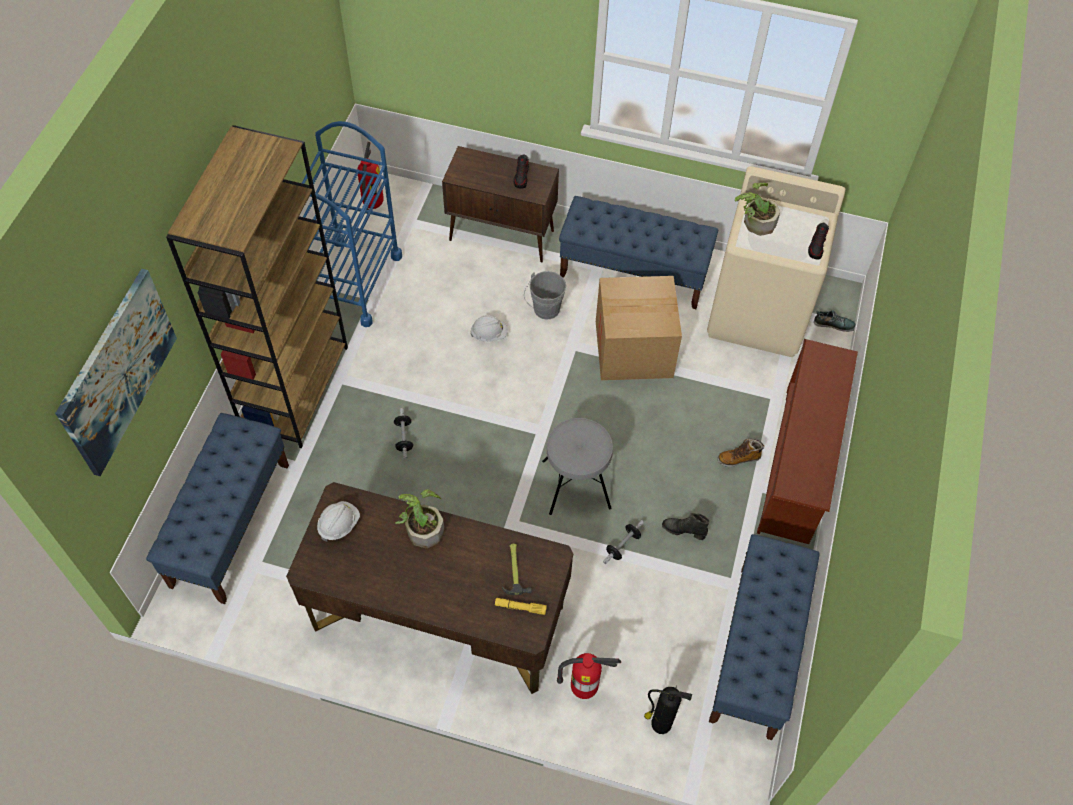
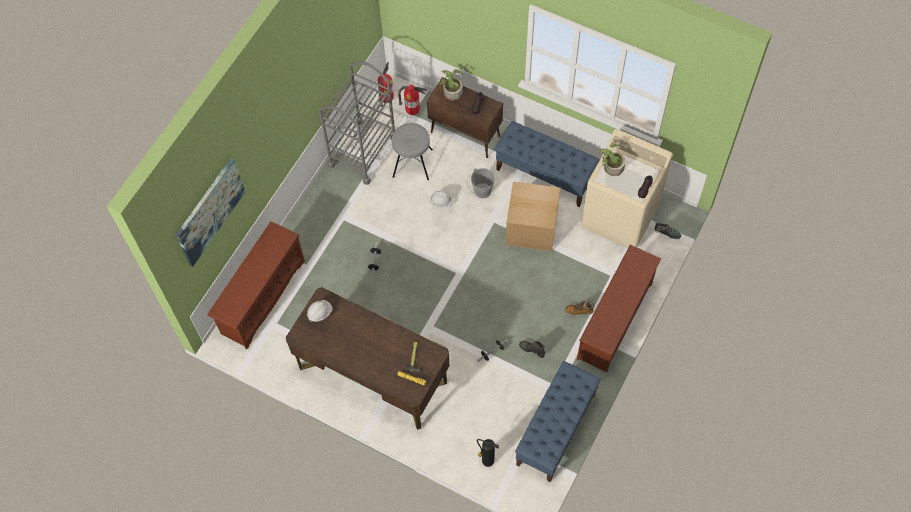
camera: 15 degrees right, 5 degrees up
blue bench [146,413,289,604] -> brown shoe rack [207,221,305,349]
brown bookcase [166,125,348,448] -> none
blue cart [302,121,402,327] -> grey cart [319,61,395,185]
potted plant [395,489,445,549] -> potted plant moved to [438,69,464,101]
grey stool [542,418,613,515] -> grey stool moved to [392,123,433,180]
fire extinguisher [557,653,621,699] -> fire extinguisher moved to [398,85,427,115]

